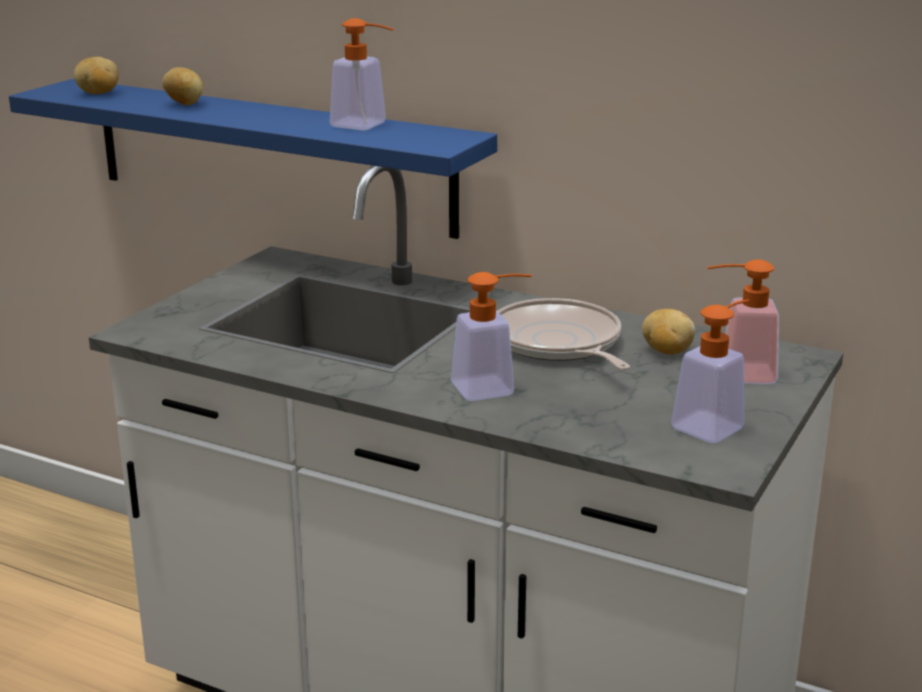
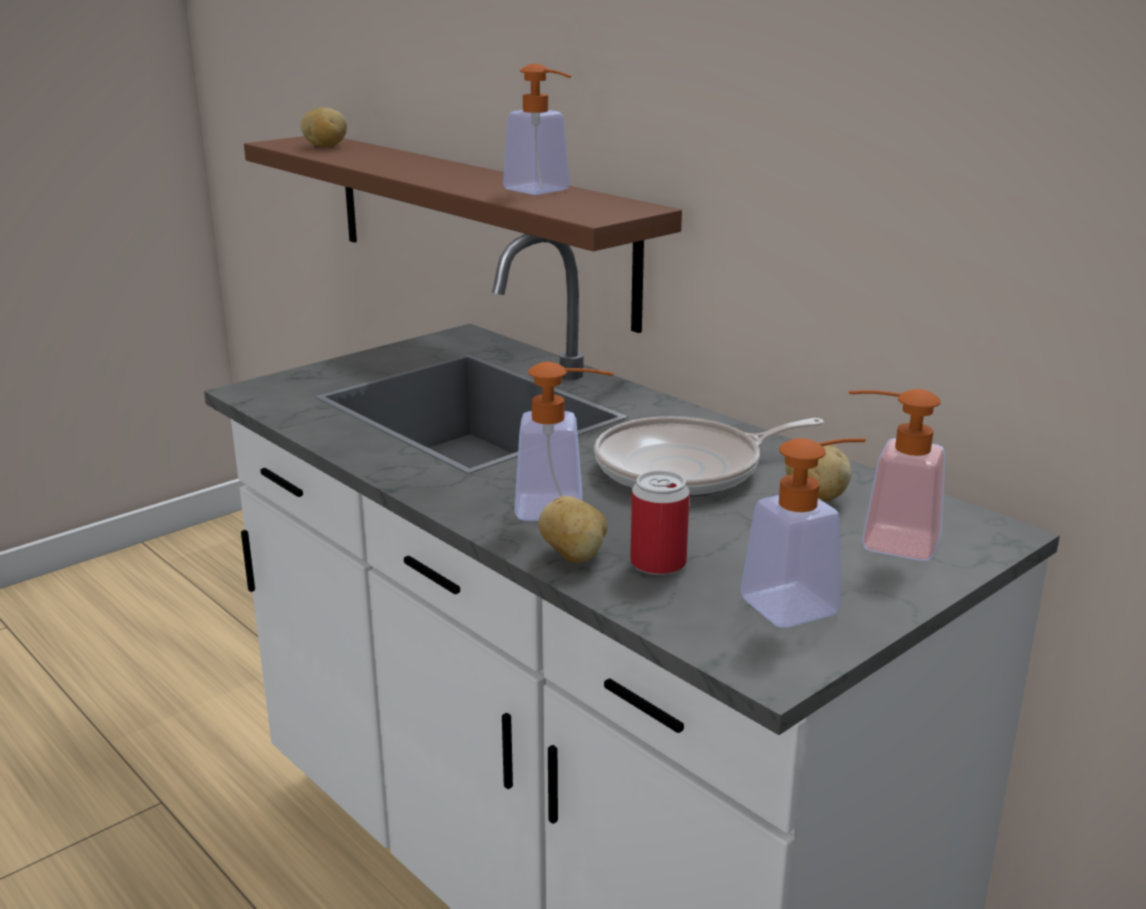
camera: 20 degrees right, 0 degrees up
blue shelf [9,79,497,239] -> brown shelf [244,136,682,333]
potato [162,67,203,105] -> potato moved to [538,496,607,563]
frying pan [497,298,630,370] -> frying pan turned 105 degrees counterclockwise [594,416,824,497]
none -> can [630,471,690,575]

